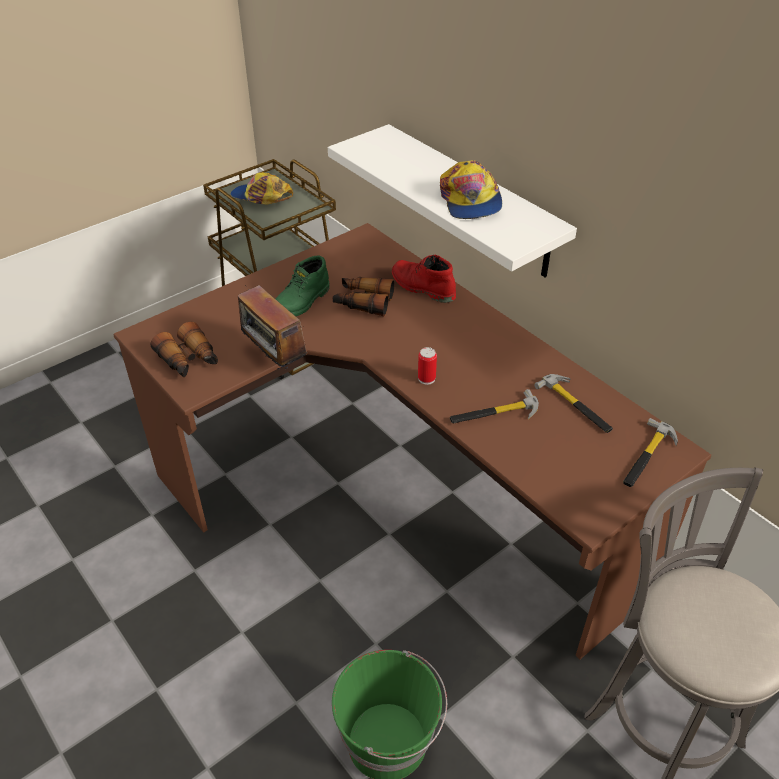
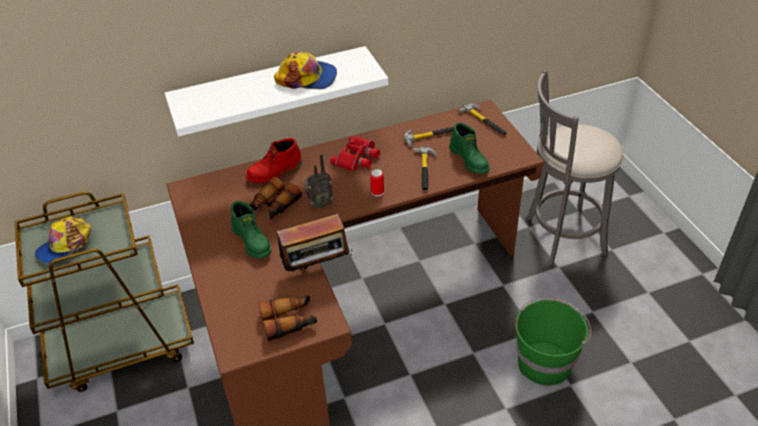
camera: 70 degrees left, 0 degrees up
none -> radio [305,153,334,208]
none -> red binoculars [330,135,380,172]
none -> green boot [449,123,490,174]

